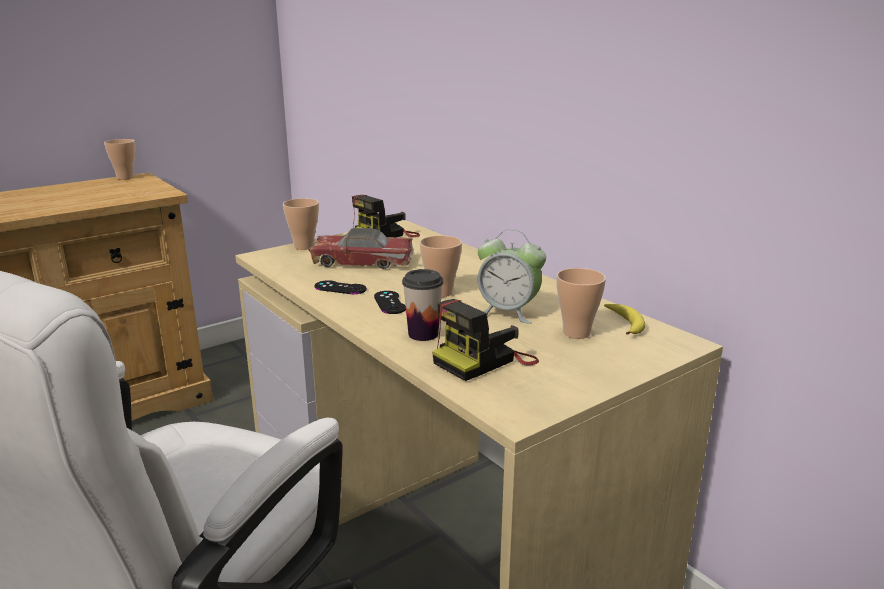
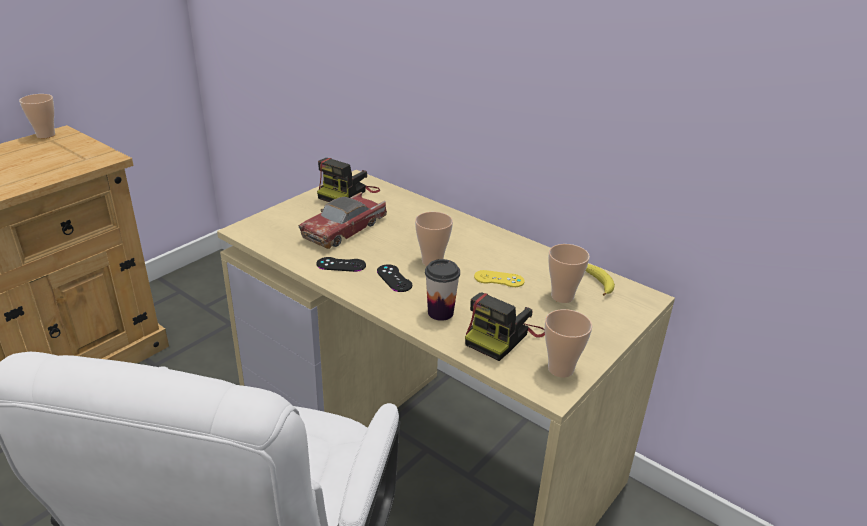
camera: 15 degrees left, 10 degrees up
cup [283,198,319,250] -> cup moved to [545,309,592,378]
toy car [309,228,414,269] -> toy car turned 45 degrees counterclockwise [299,192,387,249]
alarm clock [478,229,546,324] -> yellow game controller [474,270,525,287]

